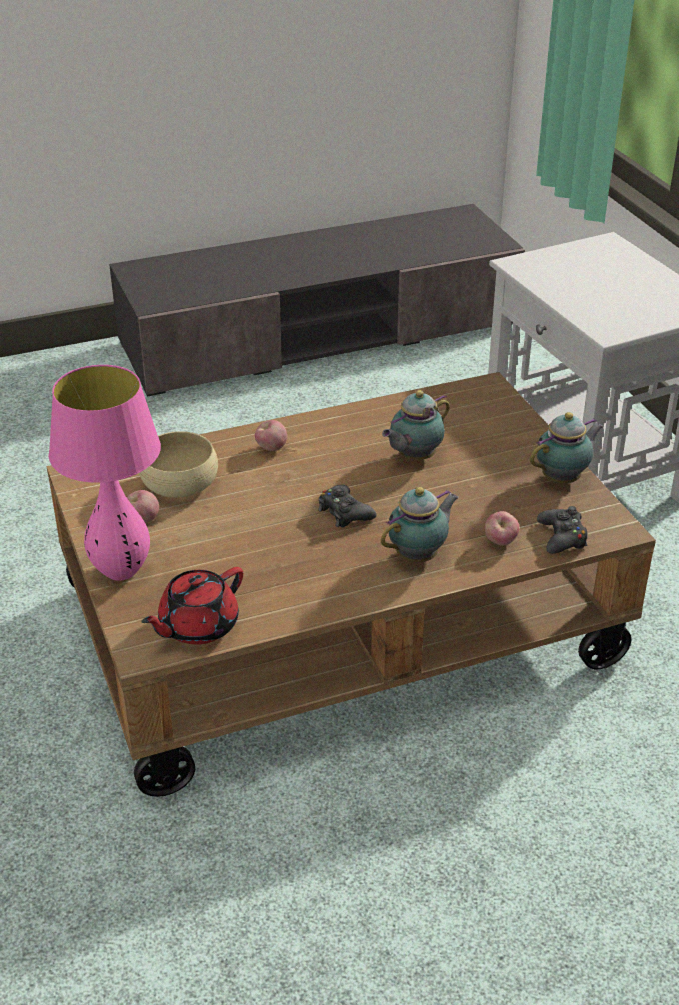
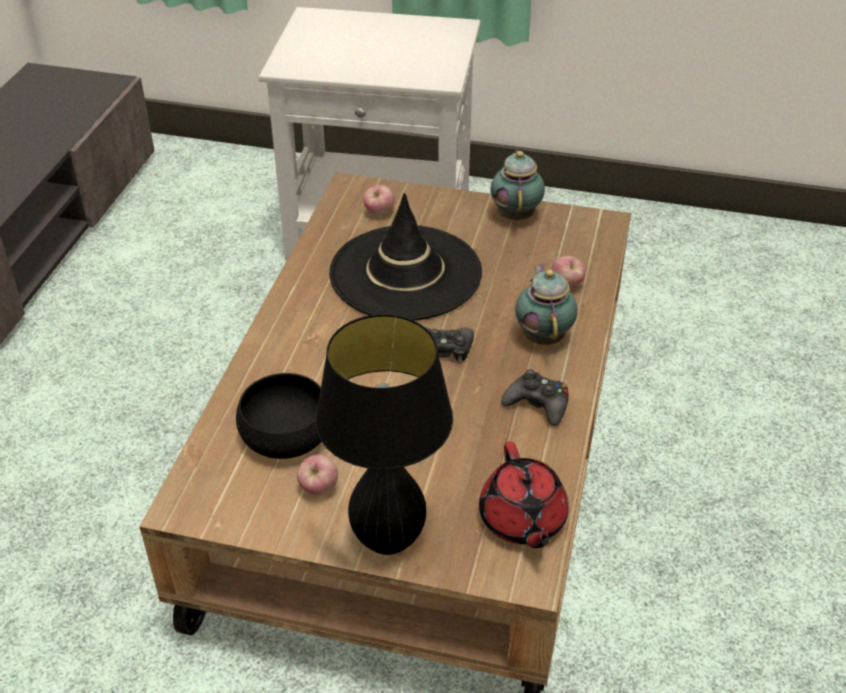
camera: 55 degrees left, 5 degrees up
pink table lamp [49,365,161,581] -> black table lamp [315,314,453,555]
beige bowl [139,431,218,498] -> black bowl [236,373,321,459]
apple [255,420,288,451] -> apple moved to [363,185,395,215]
teapot [382,390,450,460] -> black hat [329,193,482,321]
black game controller [537,506,588,554] -> black game controller moved to [501,369,569,426]

